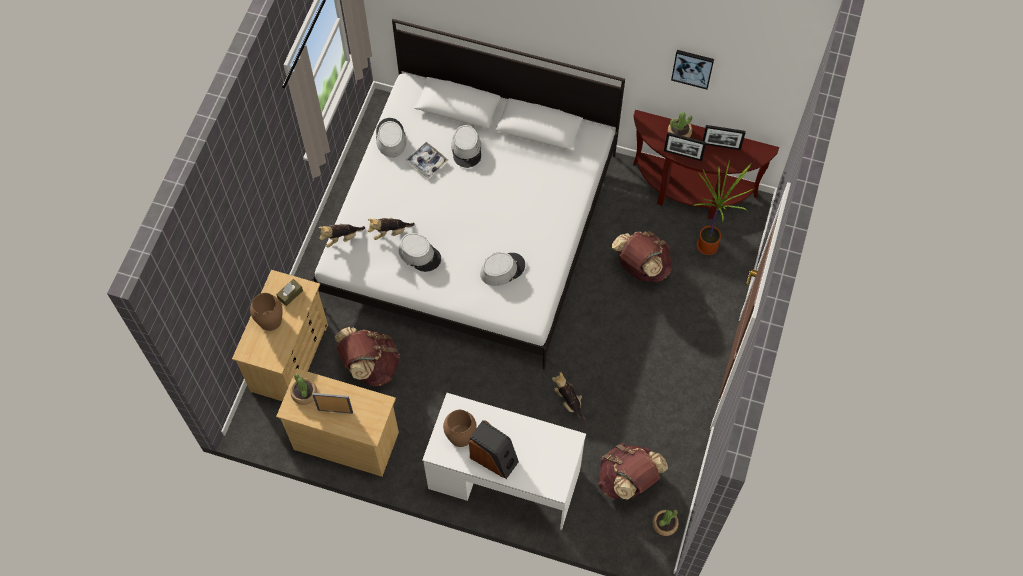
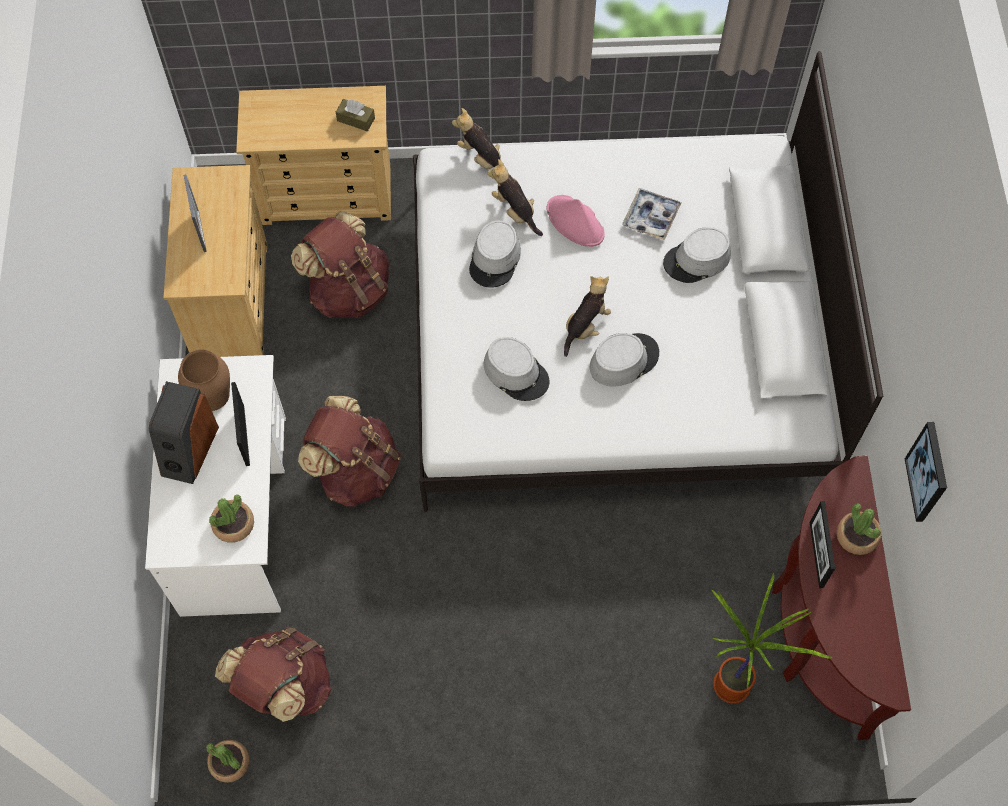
camera: 70 degrees right, 0 degrees up
brown vase [250,293,283,331] -> none
potted plant [290,373,317,405] -> potted plant moved to [209,494,254,543]
grey hat [376,118,407,157] -> grey hat moved to [590,333,659,387]
plush toy [552,372,586,421] -> plush toy moved to [564,276,611,357]
brown backpack [612,231,672,282] -> brown backpack moved to [298,396,401,507]
picture frame [702,125,746,150] -> picture frame moved to [231,382,250,466]
none -> pink hat [547,195,605,247]

